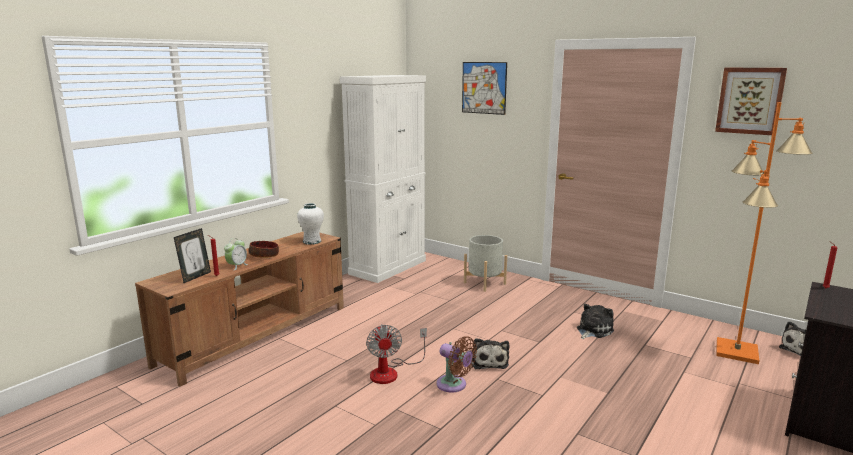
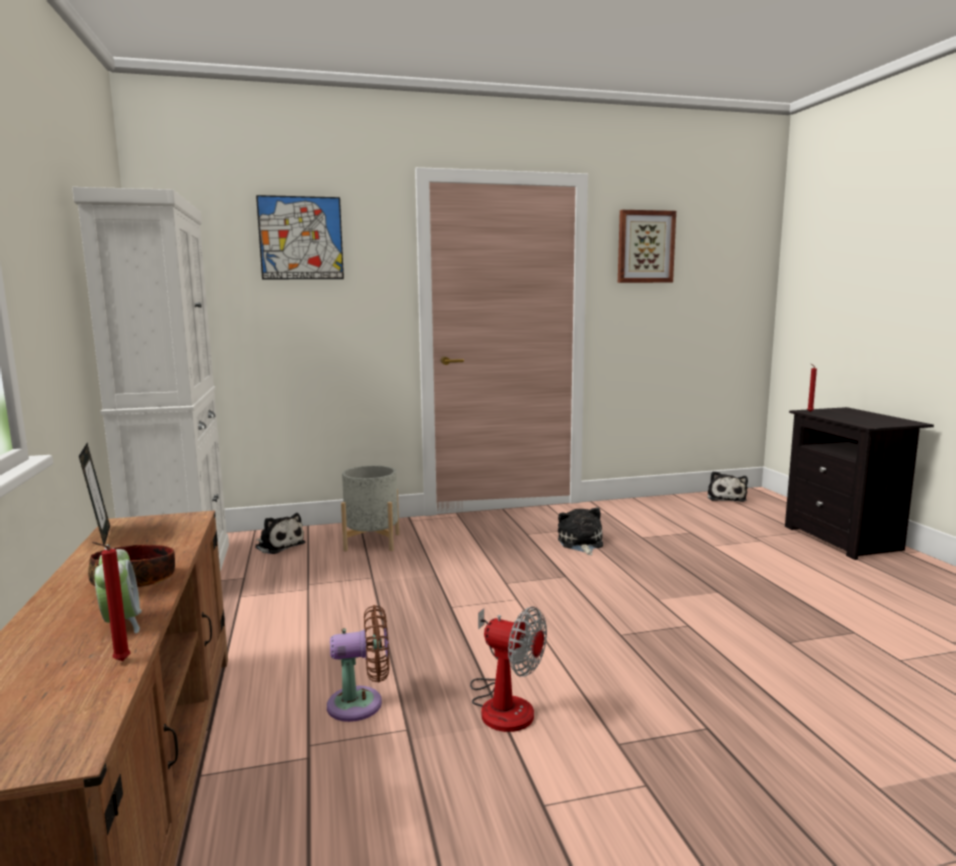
camera: 50 degrees left, 5 degrees down
picture frame [174,228,211,283] -> picture frame moved to [79,443,110,545]
white vase [297,203,324,245] -> none
brown fan [436,336,477,393] -> brown fan moved to [327,605,389,722]
plush toy [471,338,510,369] -> plush toy moved to [255,513,306,554]
orange floor lamp [716,102,813,364] -> none

